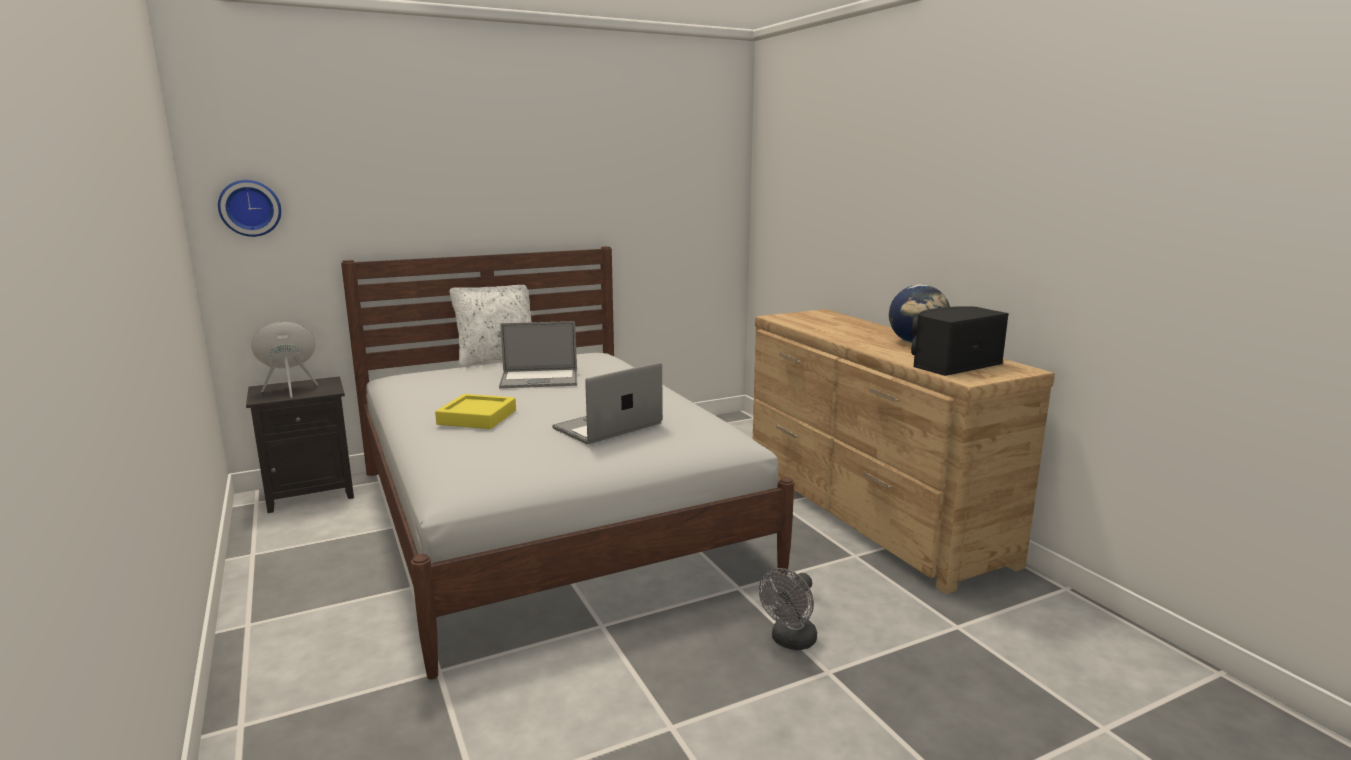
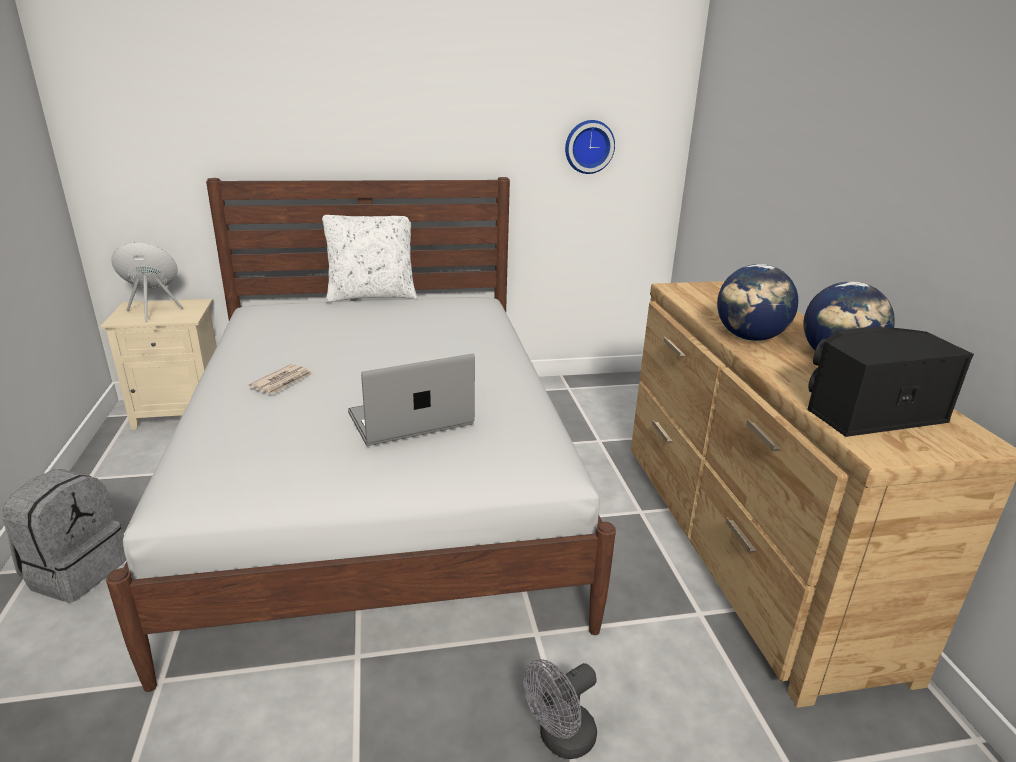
camera: 15 degrees right, 10 degrees up
wall clock [218,180,281,237] -> wall clock moved to [565,120,615,174]
black nightstand [246,376,354,513] -> beige nightstand [100,299,217,430]
yellow tray [435,394,516,429] -> newspaper [249,364,312,394]
laptop [499,321,577,388] -> none
none -> grey backpack [2,469,126,603]
none -> globe [717,264,798,341]

